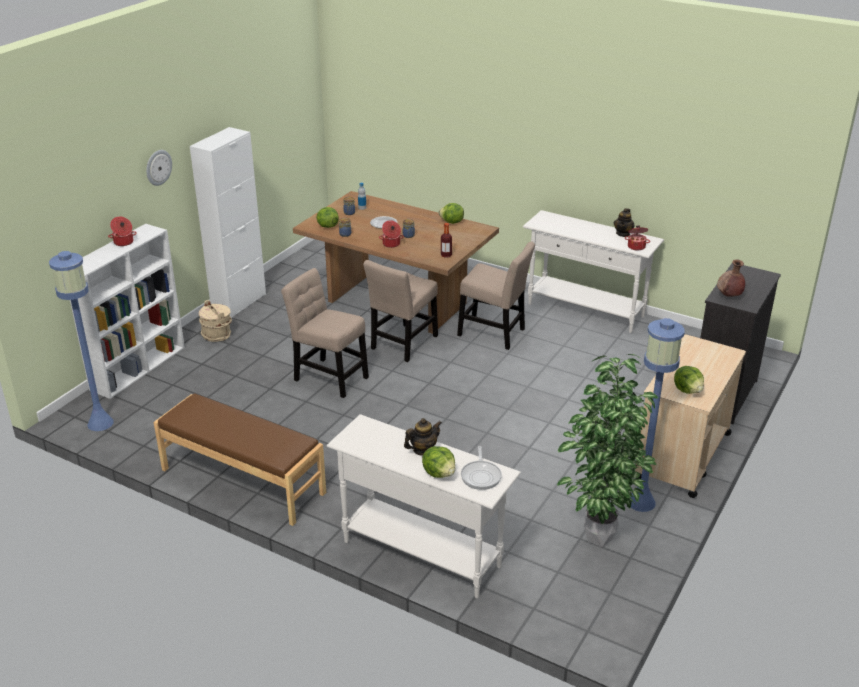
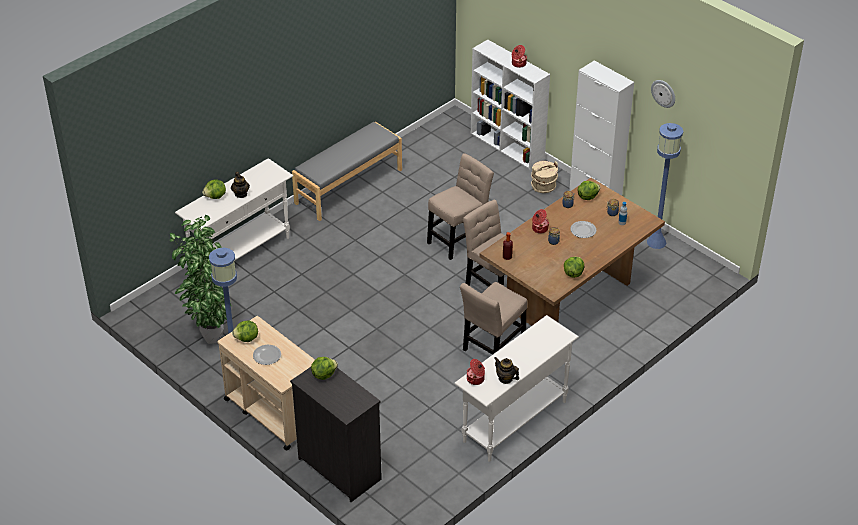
camera: 105 degrees right, 10 degrees up
blue floor lamp [49,251,114,431] -> blue floor lamp moved to [647,123,683,249]
wall clock [146,150,172,186] -> wall clock moved to [651,80,675,108]
brown bench [154,393,326,526] -> grey bench [292,122,402,221]
frying pan [461,446,502,490] -> none
brown vase [717,259,745,297] -> lettuce [311,357,338,380]
none -> plate [253,345,281,365]

